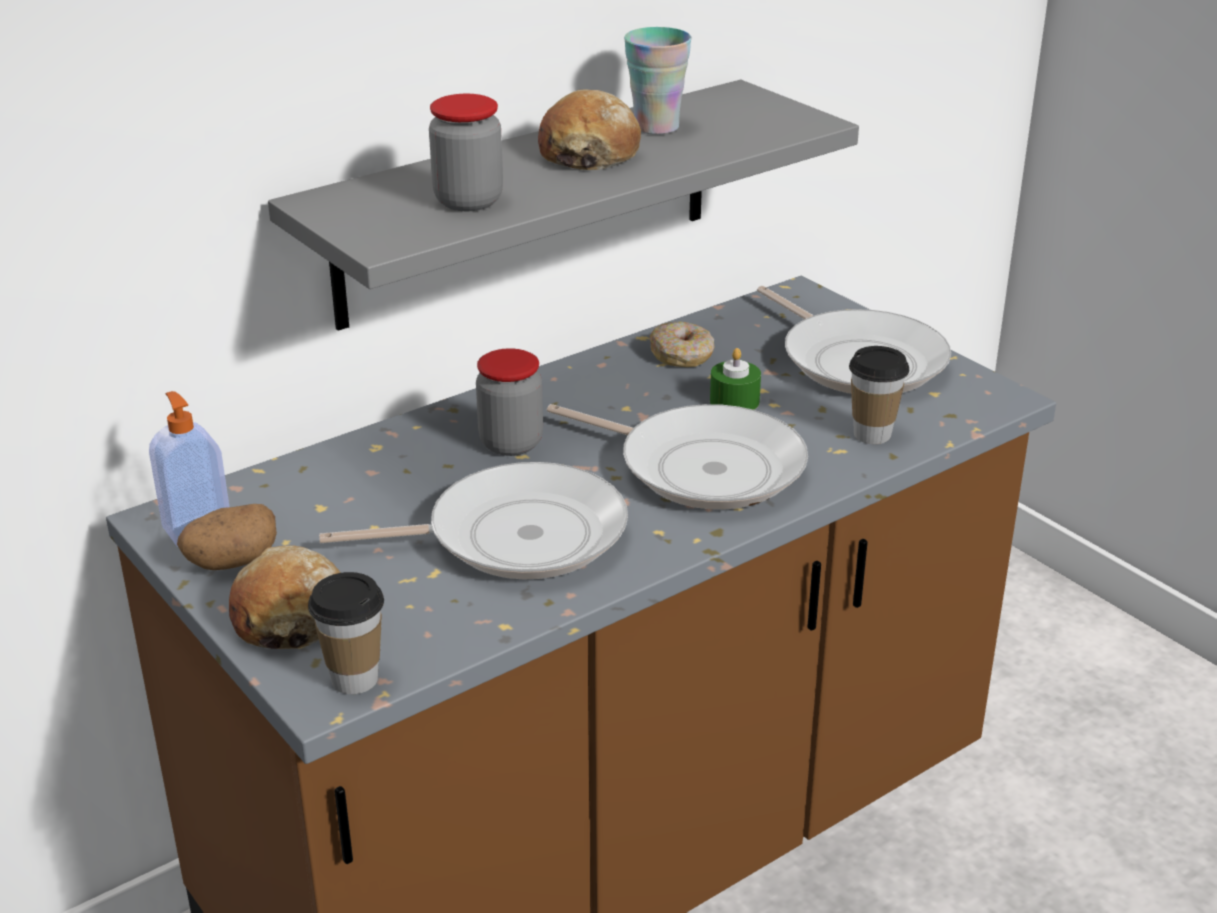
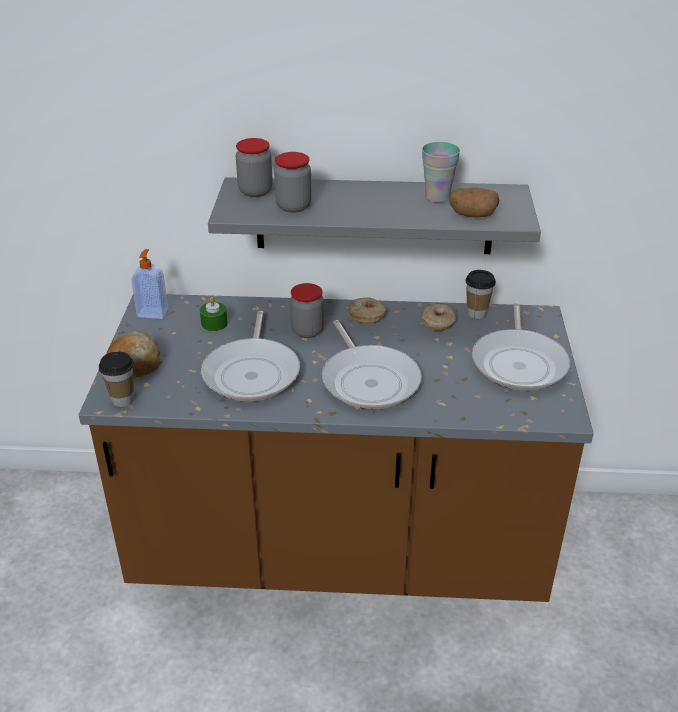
camera: 40 degrees right, 5 degrees up
potato [177,504,277,570] -> potato moved to [449,187,499,218]
frying pan [319,462,628,579] -> frying pan turned 60 degrees clockwise [201,311,300,401]
bread [538,90,641,170] -> none
green candle [710,348,761,410] -> green candle moved to [200,297,228,331]
cup [849,346,909,444] -> cup moved to [465,270,496,319]
none -> jar [236,138,273,197]
none -> donut [348,298,386,323]

